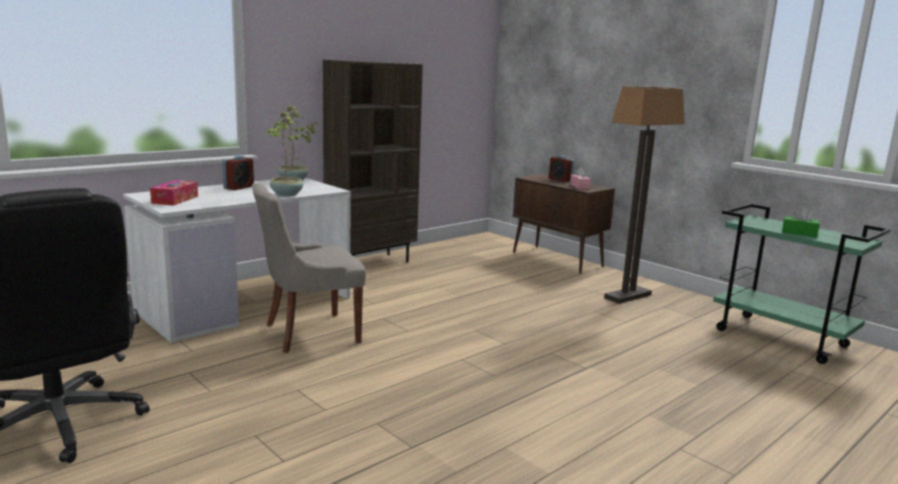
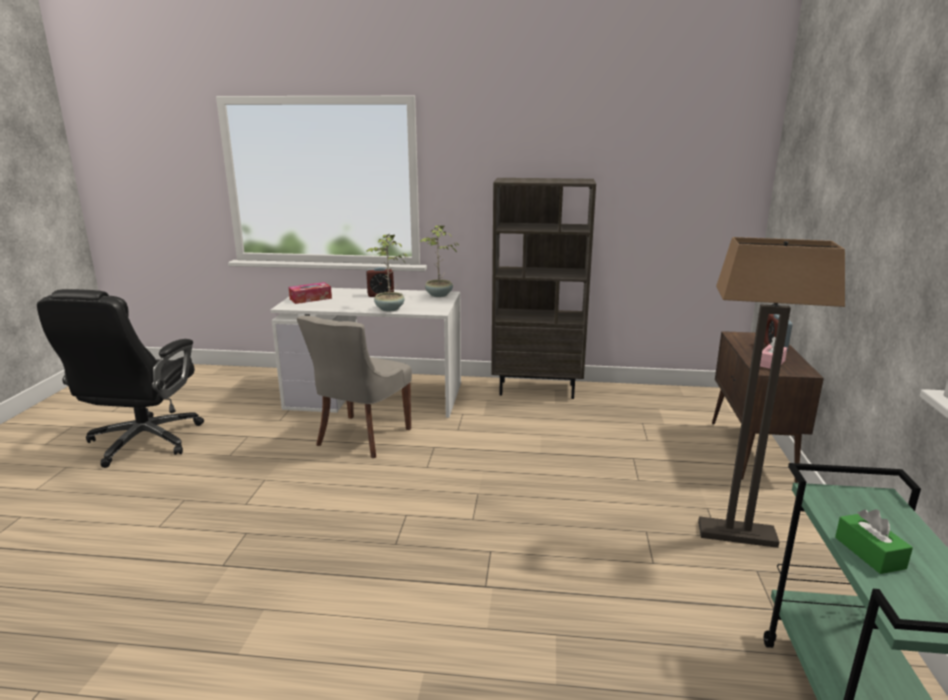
camera: 50 degrees right, 5 degrees up
grey chair [252,183,366,353] -> grey chair turned 90 degrees counterclockwise [297,316,412,458]

